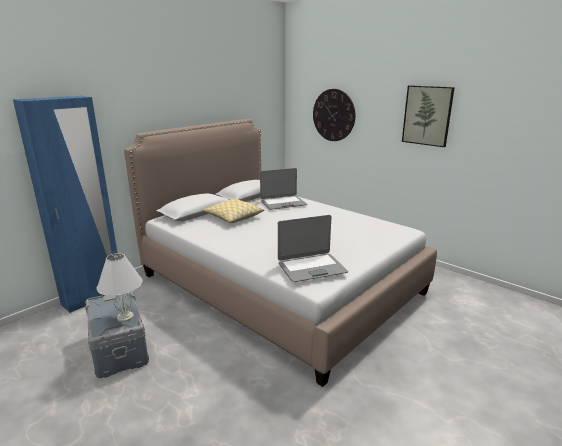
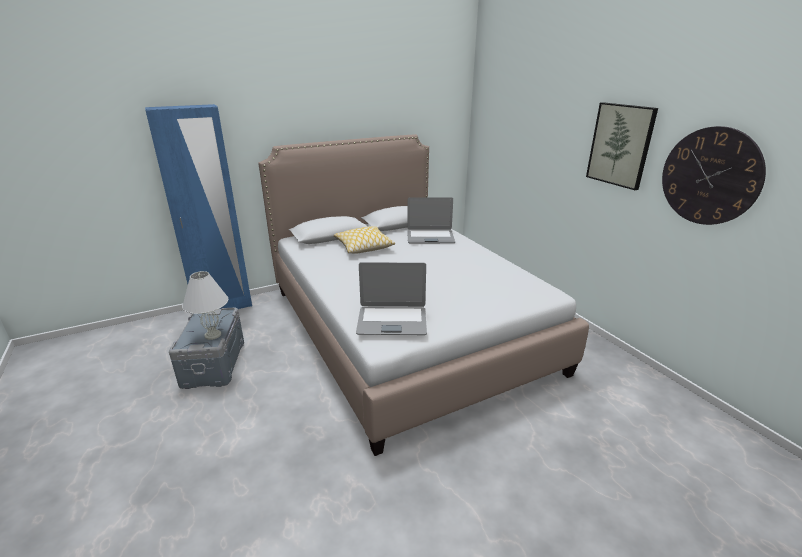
camera: 20 degrees right, 5 degrees up
wall clock [313,89,355,141] -> wall clock moved to [662,126,766,225]

